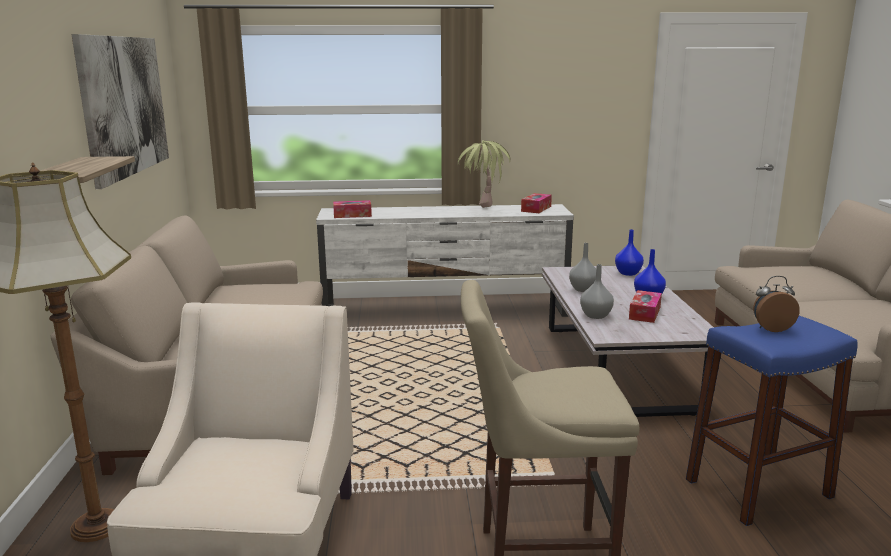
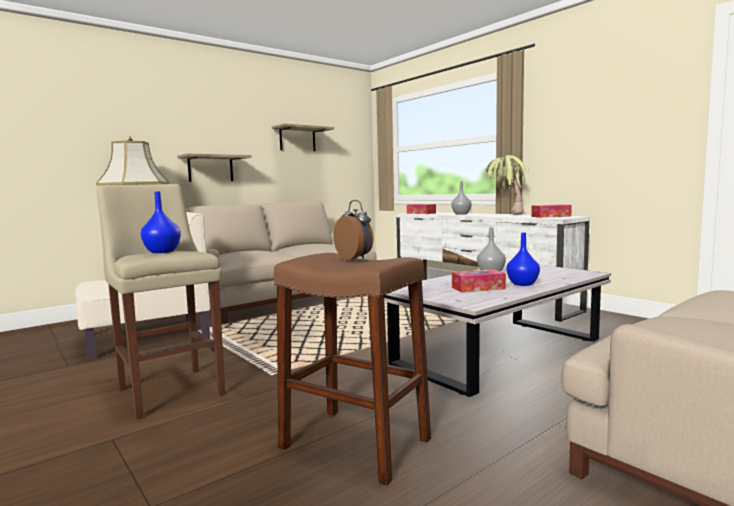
camera: 55 degrees right, 10 degrees down
picture [71,34,169,189] -> shelf [272,124,334,151]
grey vase [580,264,614,319] -> grey vase moved to [451,182,472,215]
blue vase [615,230,644,276] -> blue vase moved to [141,192,181,253]
blue stool [686,316,858,526] -> brown stool [274,253,431,486]

